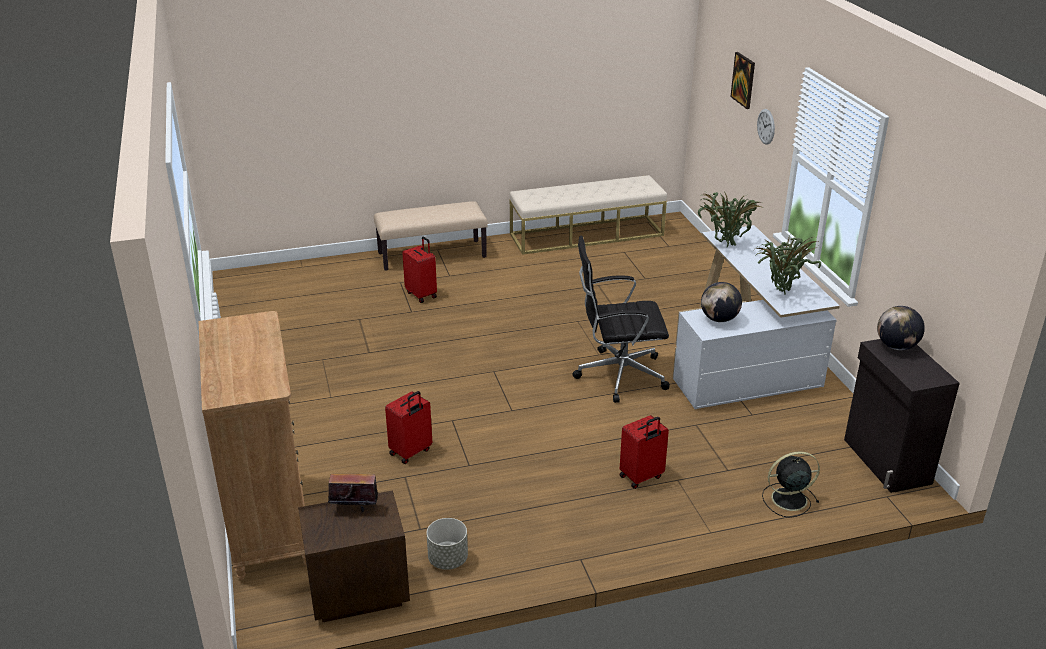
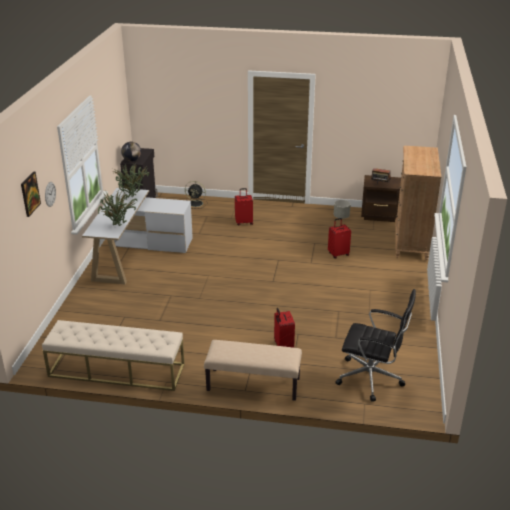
camera: 155 degrees left, 0 degrees up
black office chair [572,236,670,403] -> black office chair moved to [336,289,416,402]
globe [701,282,742,322] -> none

